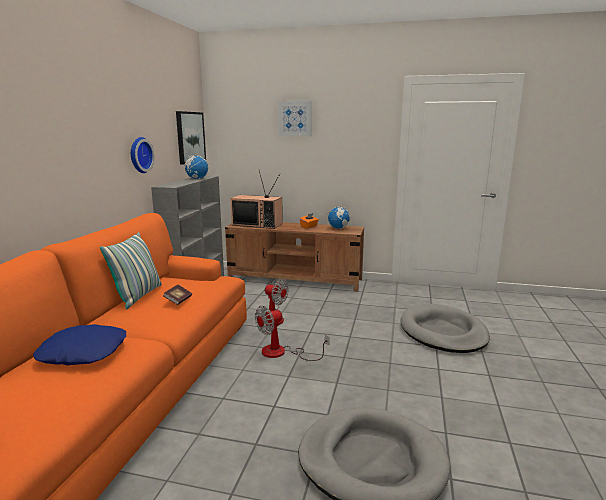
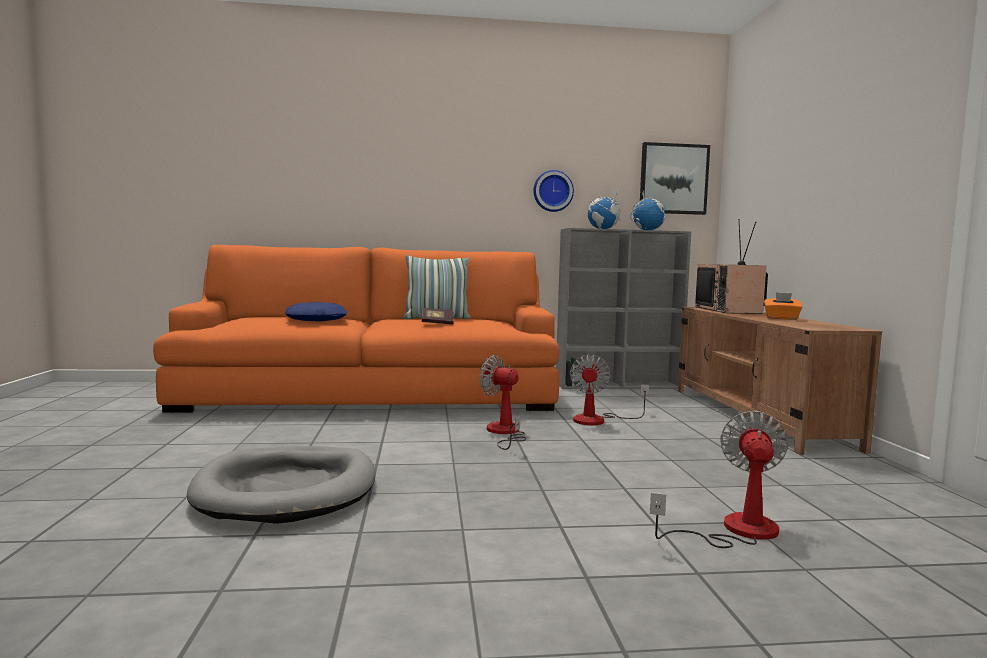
camera: 70 degrees right, 10 degrees down
picture [278,101,312,136] -> none
globe [327,200,351,229] -> globe moved to [588,188,621,229]
grey dog bed [401,304,490,353] -> fan [650,411,789,548]

